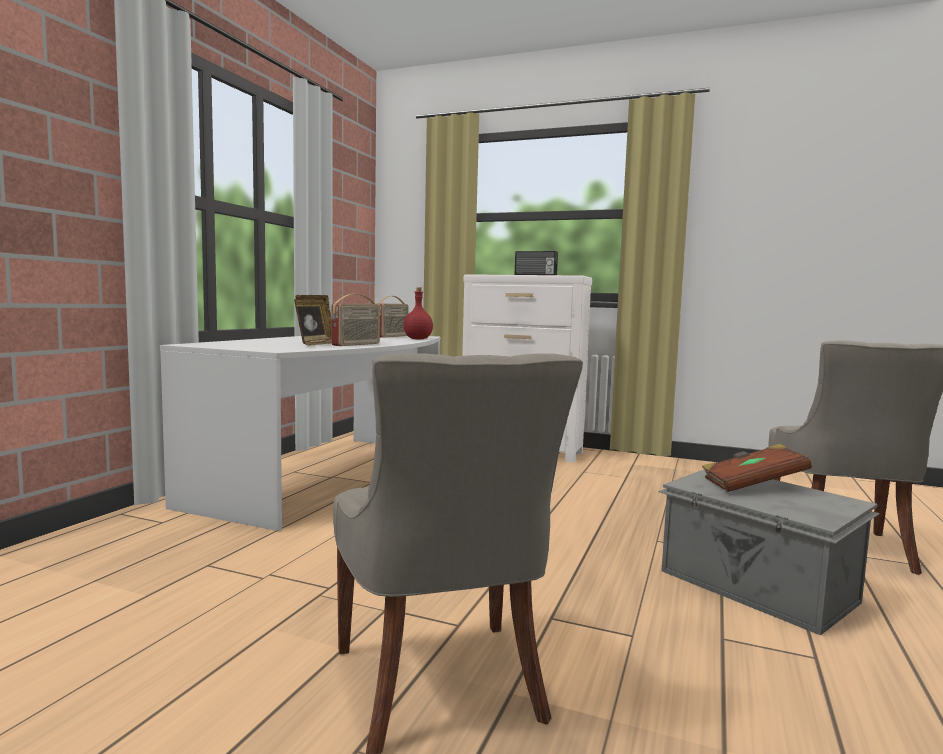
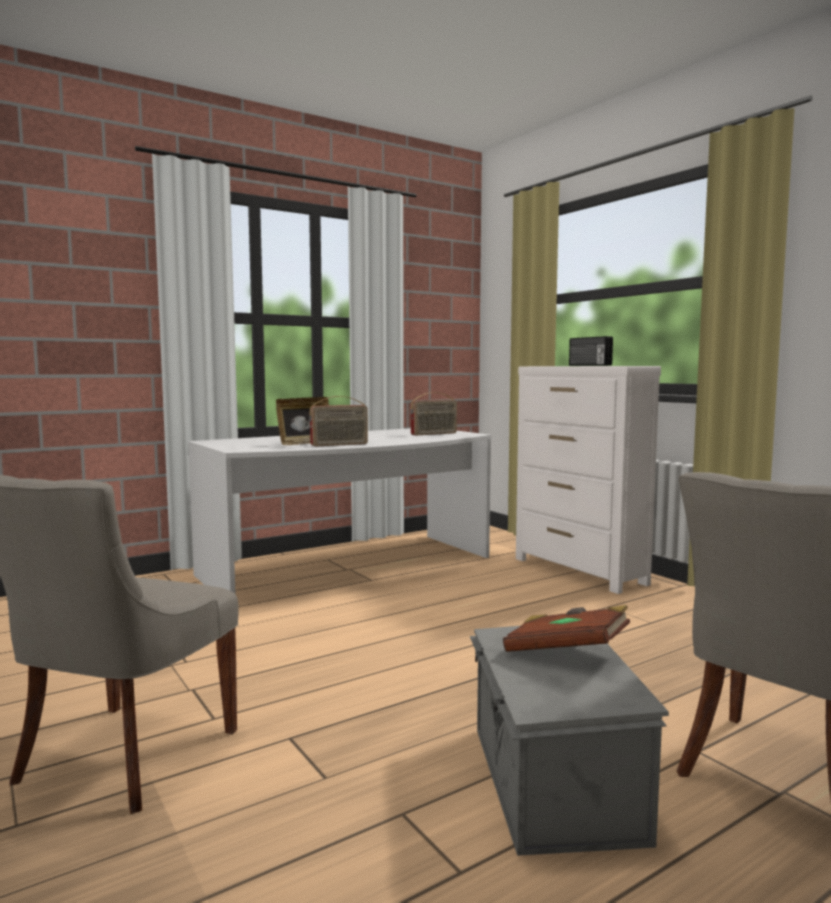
camera: 35 degrees right, 0 degrees up
red bottle [404,287,433,339] -> none

